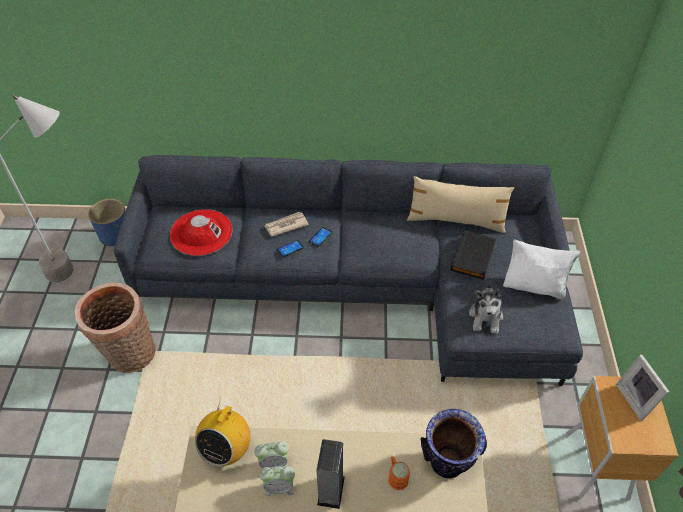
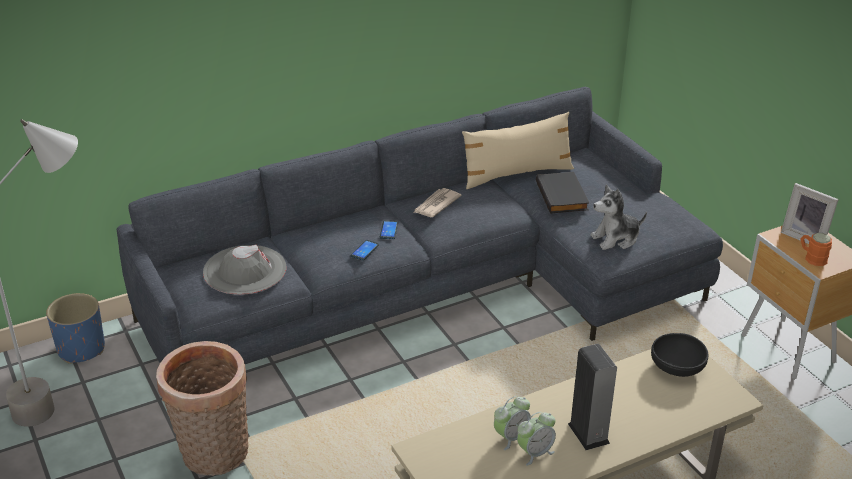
camera: 30 degrees left, 15 degrees down
red hat [170,209,233,256] -> grey hat [203,245,286,295]
radio [195,402,250,466] -> none
newspaper [265,212,309,237] -> newspaper moved to [413,188,462,217]
orange mug [388,456,410,490] -> orange mug moved to [800,233,832,266]
vase [421,409,487,478] -> black bowl [651,333,709,377]
plush toy [469,283,503,334] -> plush toy turned 90 degrees clockwise [590,185,647,250]
white pillow [503,240,580,300] -> none

